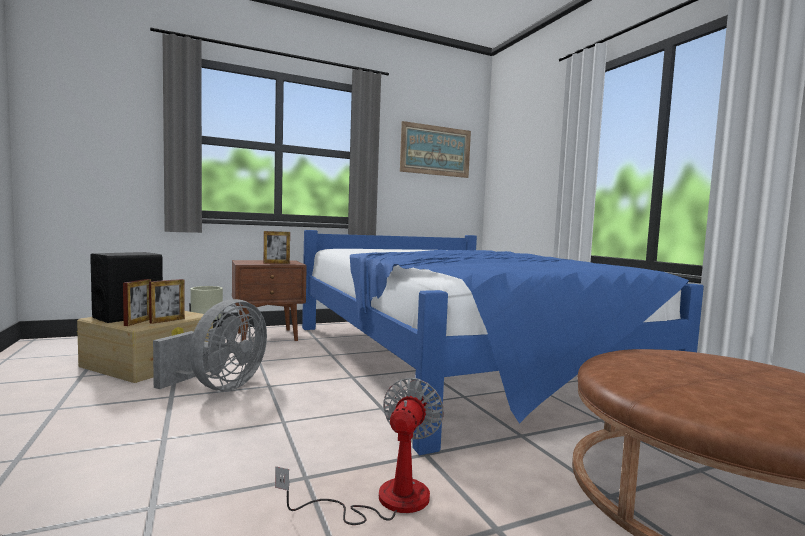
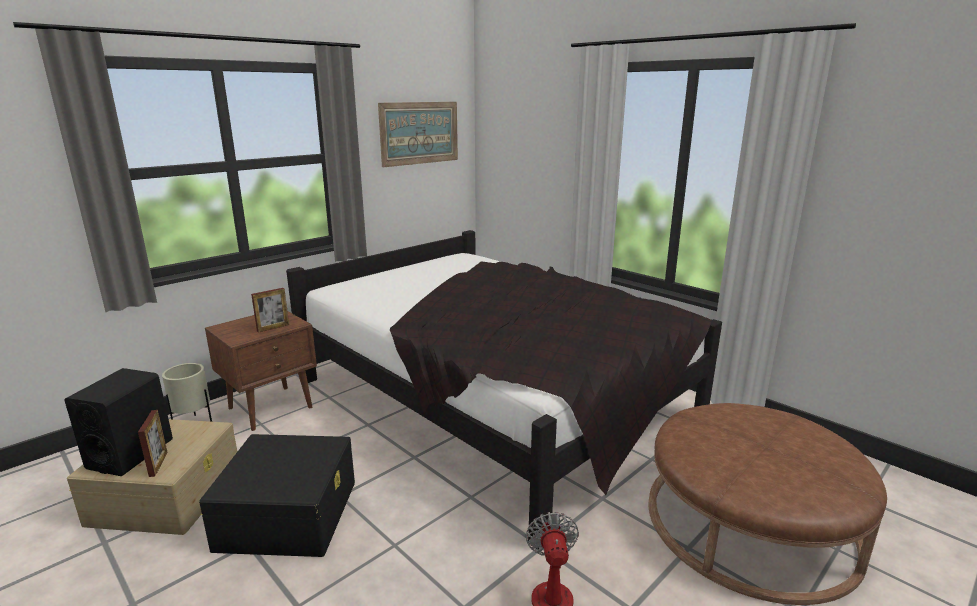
camera: 20 degrees left, 15 degrees up
picture frame [149,279,185,324] -> none
grey fan [153,299,267,391] -> black storage box [199,434,355,557]
blue bed [302,230,704,455] -> black bed [286,230,722,549]

